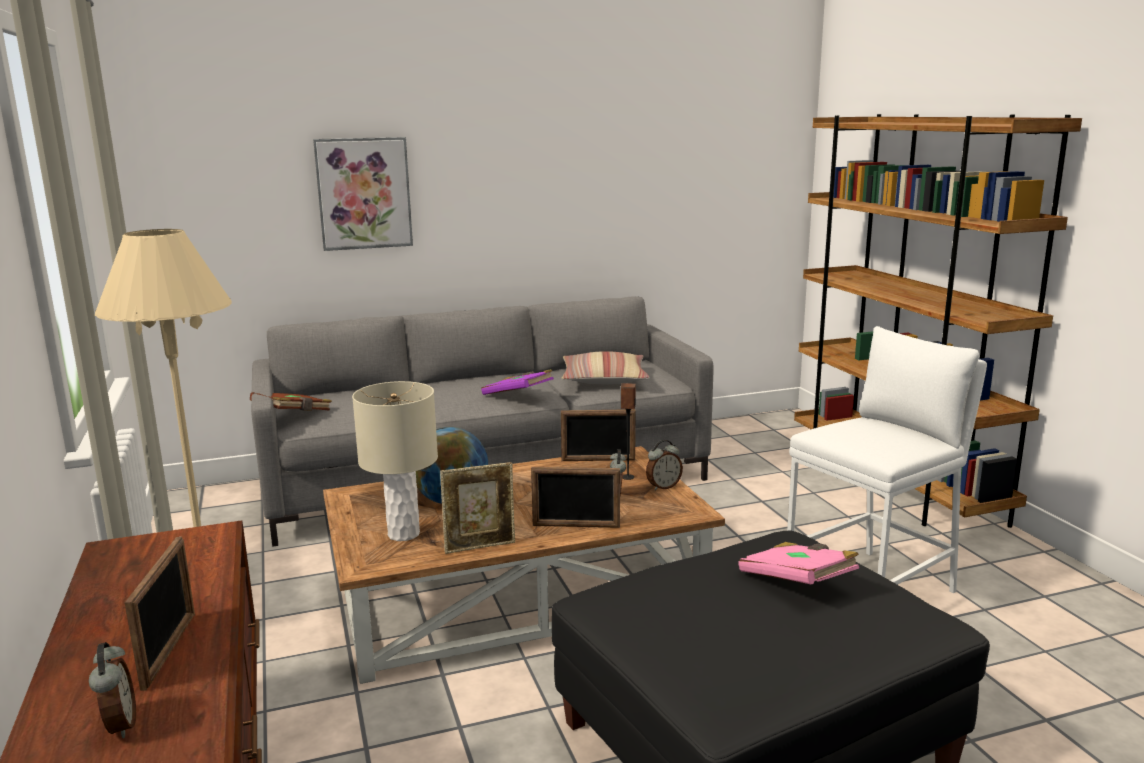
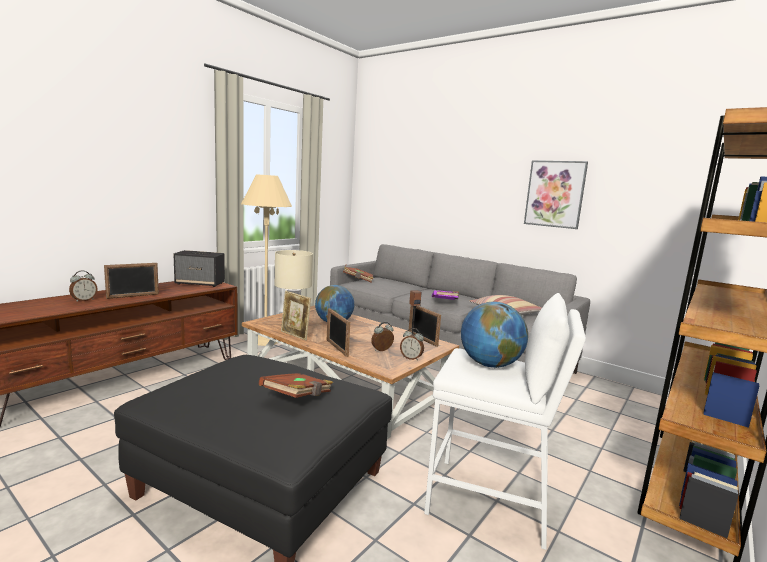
camera: 55 degrees right, 5 degrees down
picture [313,137,413,251] -> picture moved to [524,160,588,229]
pink book [738,542,859,585] -> brown book [259,373,333,398]
none -> speaker [173,250,225,287]
none -> globe [461,302,528,368]

